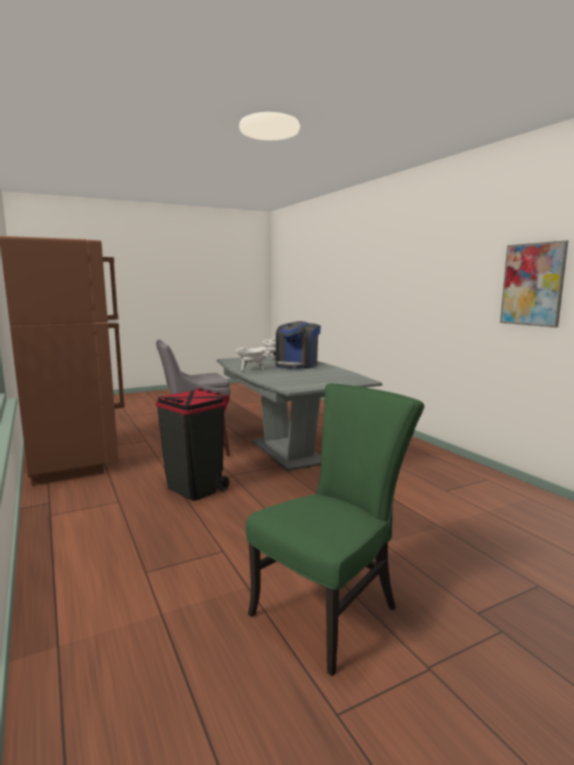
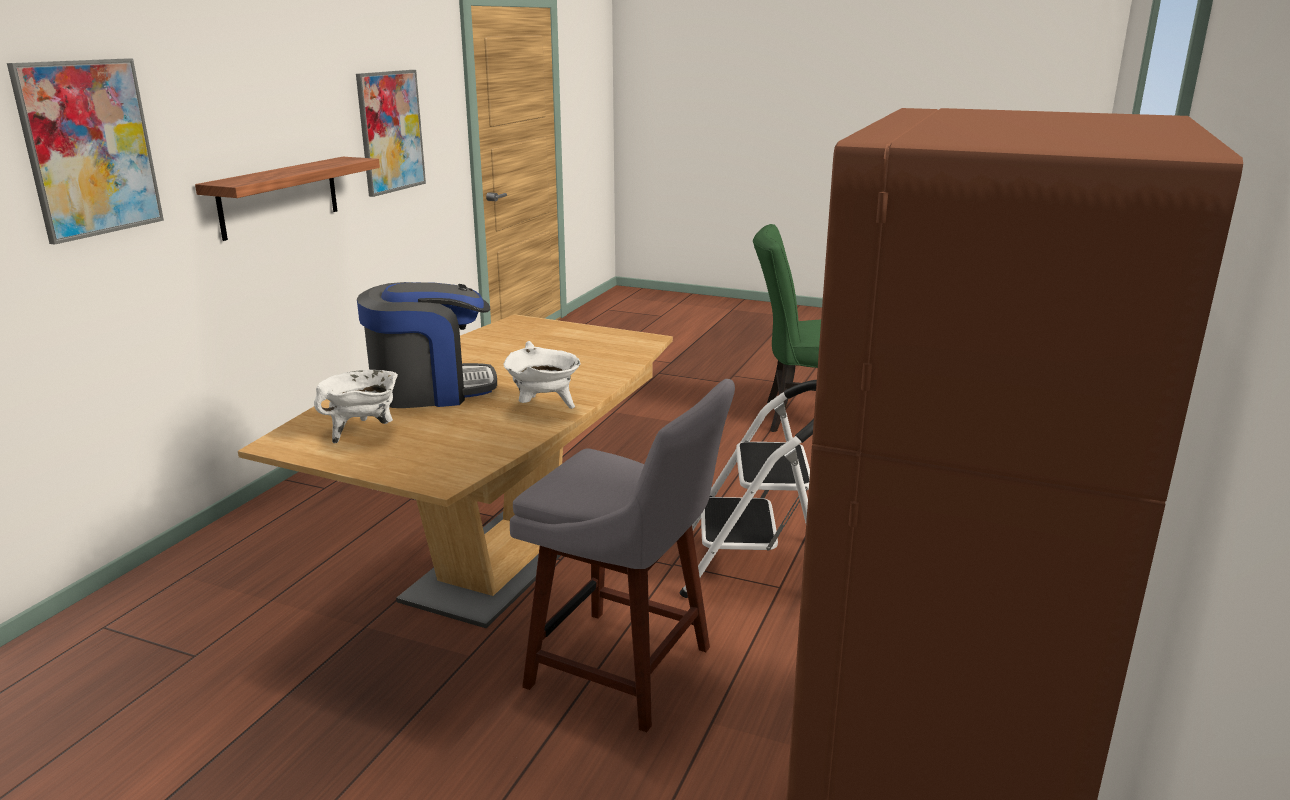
camera: 130 degrees left, 10 degrees up
black trash can [155,388,230,501] -> step ladder [680,380,817,598]
grey dining table [217,355,382,471] -> brown dining table [238,314,673,628]
none -> picture [7,58,164,245]
none -> shelf [195,157,380,241]

